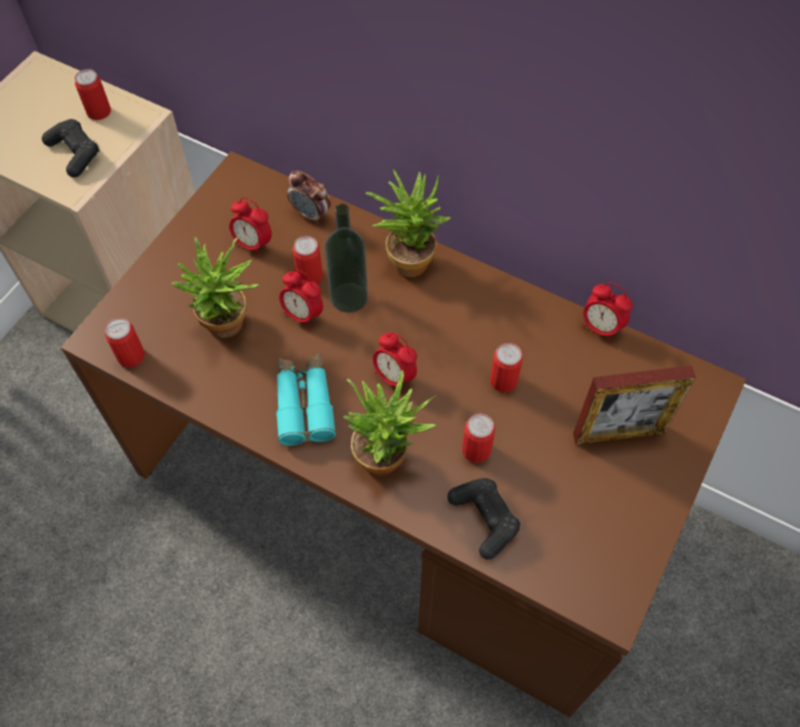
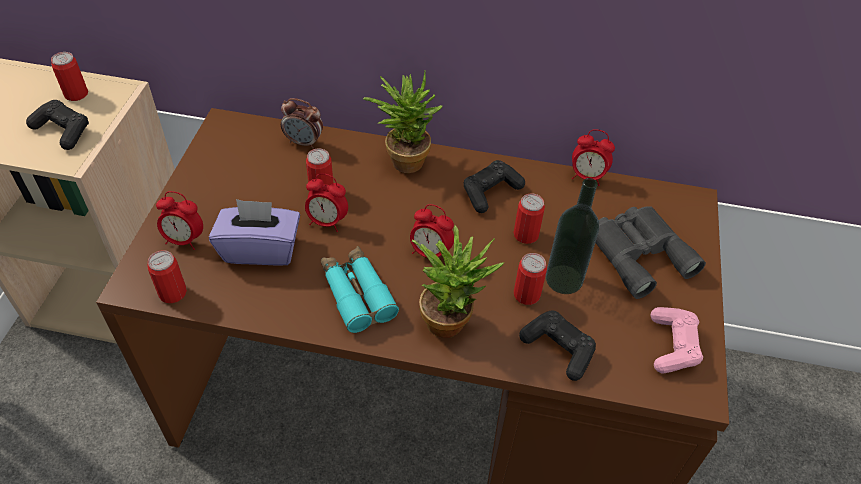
camera: 20 degrees left, 10 degrees down
potted plant [171,237,259,338] -> purple tissue box [209,199,300,266]
alarm clock [229,197,272,256] -> alarm clock moved to [156,191,203,250]
bottle [325,203,368,313] -> bottle moved to [546,178,599,294]
picture frame [573,365,696,445] -> grey binoculars [595,206,706,299]
none -> black game controller [463,160,525,213]
none -> pink game controller [651,307,703,374]

